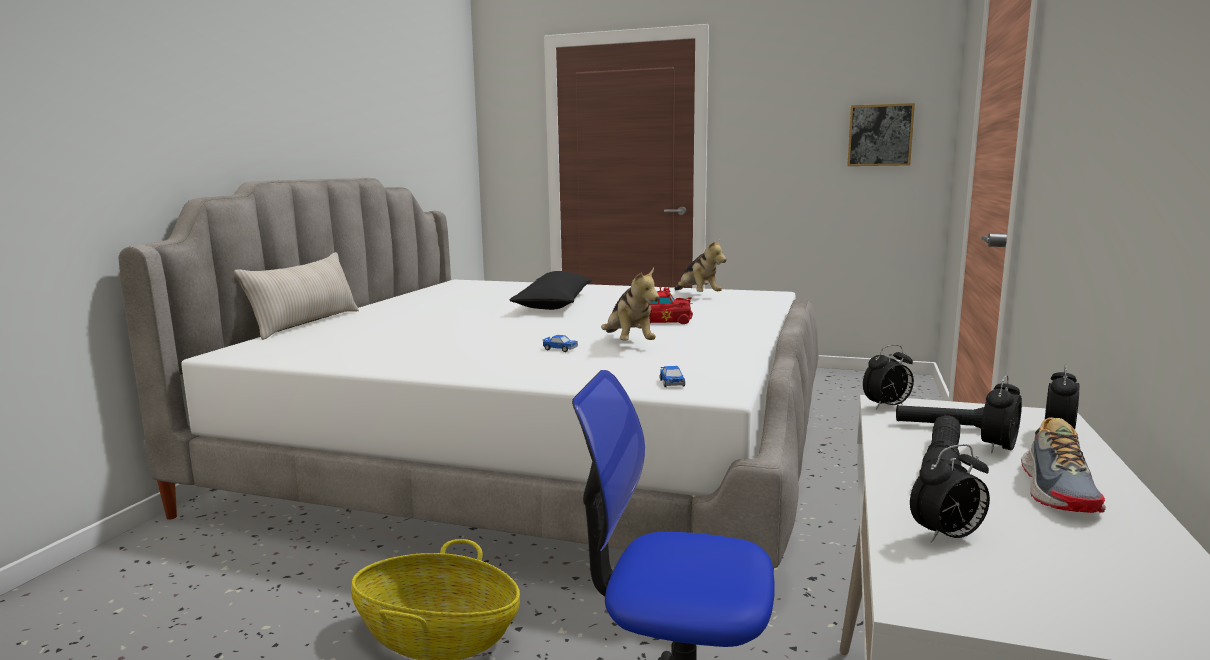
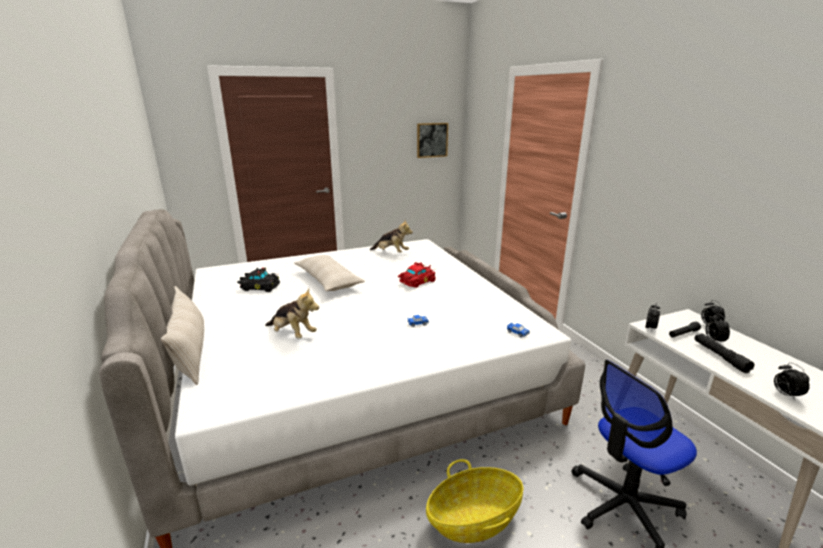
camera: 40 degrees left, 10 degrees up
black pillow [510,271,592,310] -> beige pillow [294,255,365,291]
plush toy [601,268,659,341] -> plush toy moved to [265,288,319,338]
alarm clock [910,444,990,543] -> alarm clock turned 135 degrees clockwise [774,363,810,401]
shoe [1021,417,1106,513] -> none
none -> black toy car [237,267,280,292]

